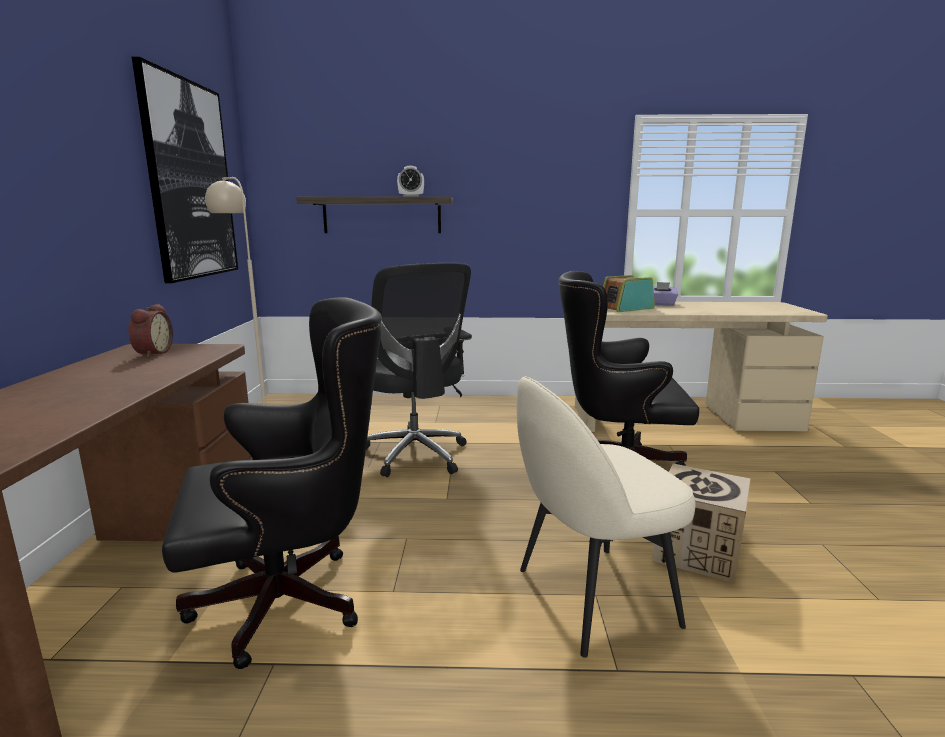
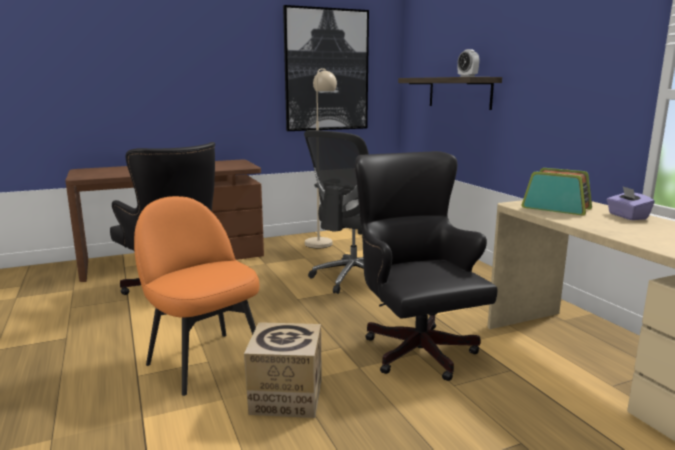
camera: 65 degrees right, 0 degrees up
alarm clock [128,304,173,357] -> none
beige chair [517,376,696,658] -> orange chair [134,196,259,396]

